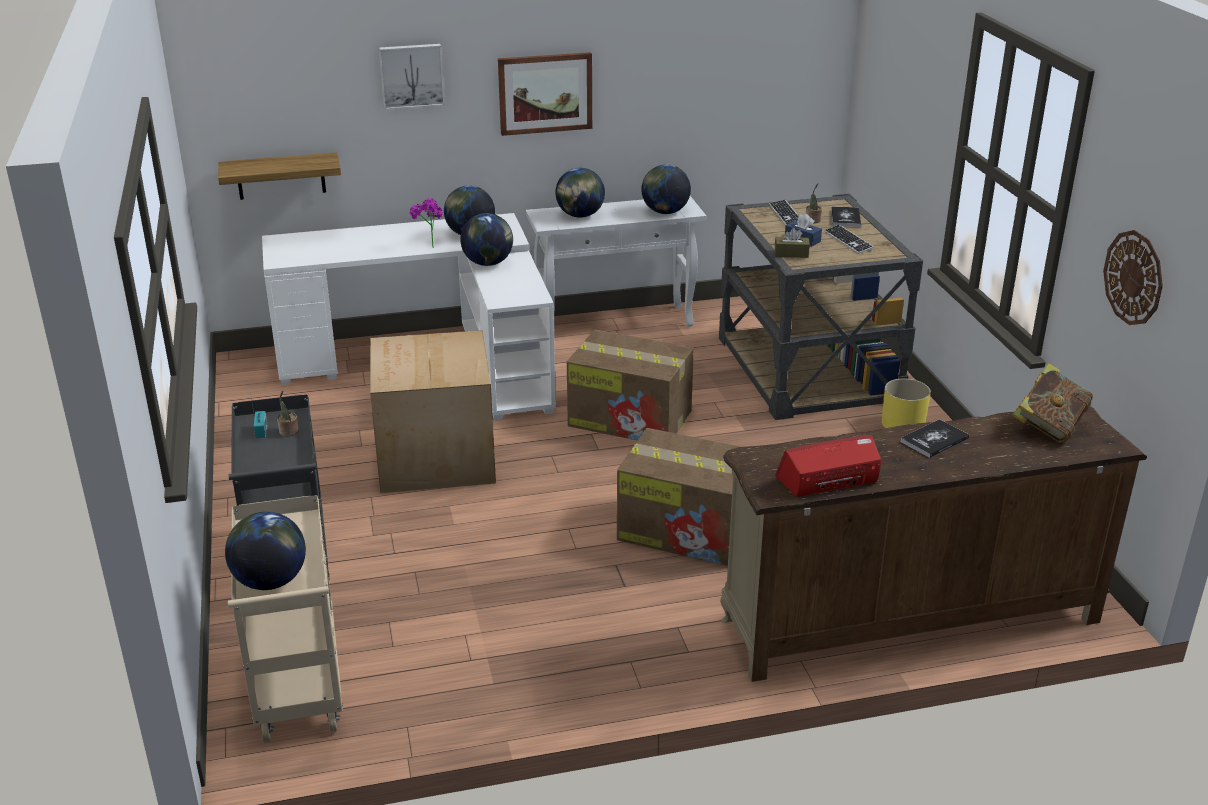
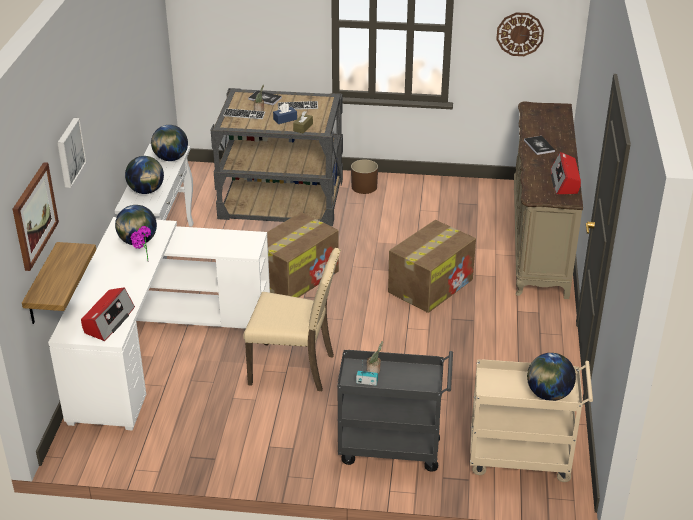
camera: 70 degrees left, 5 degrees up
cardboard box [370,330,496,493] -> beige chair [243,248,341,391]
globe [460,213,513,266] -> none
picture [498,52,592,136] -> picture moved to [13,162,59,271]
yellow planter [882,379,931,428] -> brown planter [351,160,378,194]
book [1012,363,1093,443] -> none
none -> radio [81,288,135,341]

